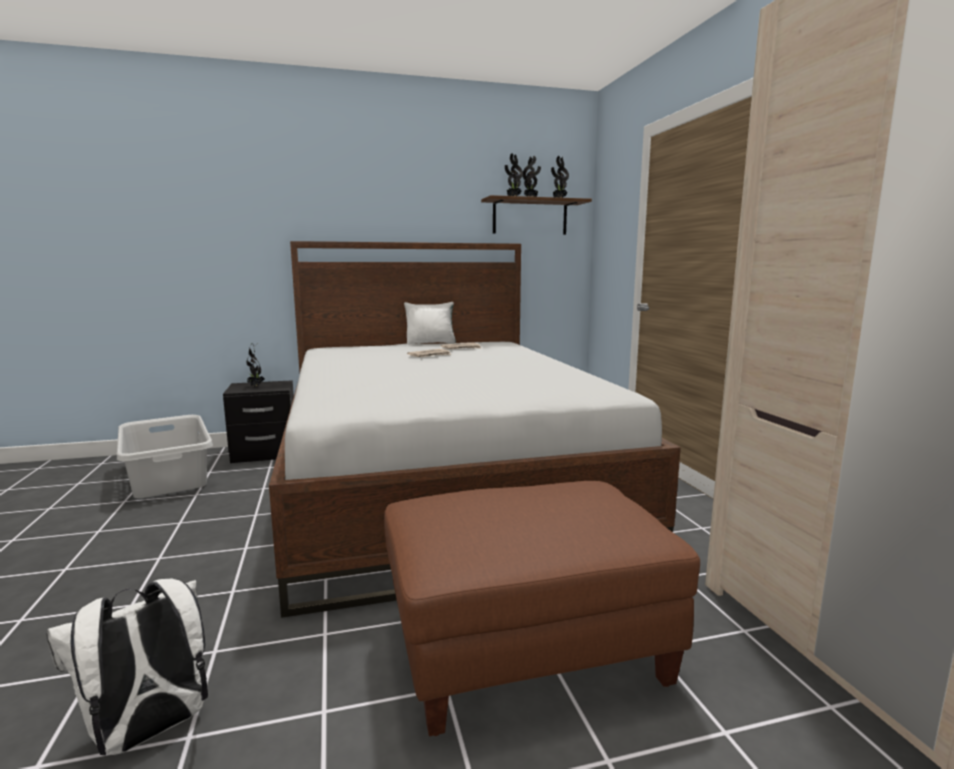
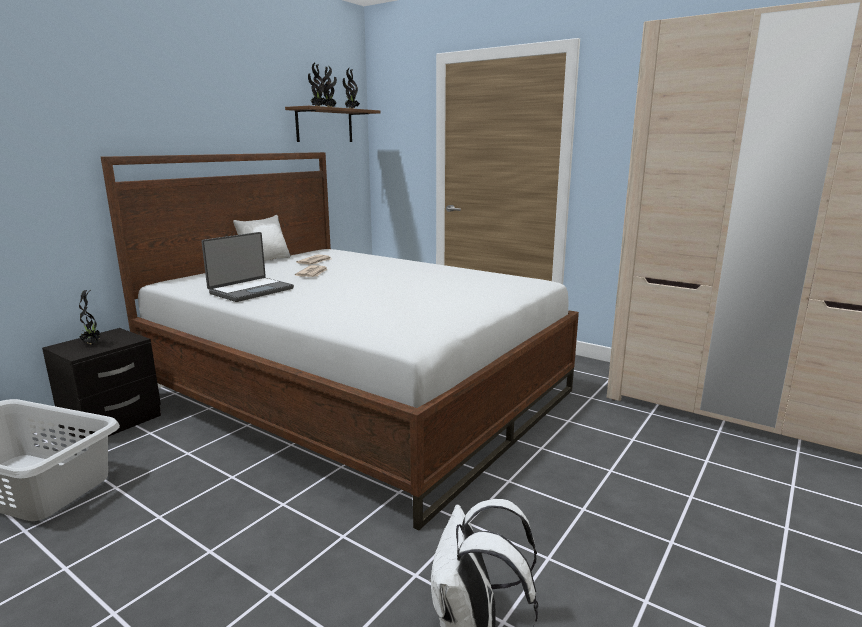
camera: 40 degrees left, 5 degrees up
brown ottoman [384,481,700,736] -> none
none -> laptop [202,232,294,302]

